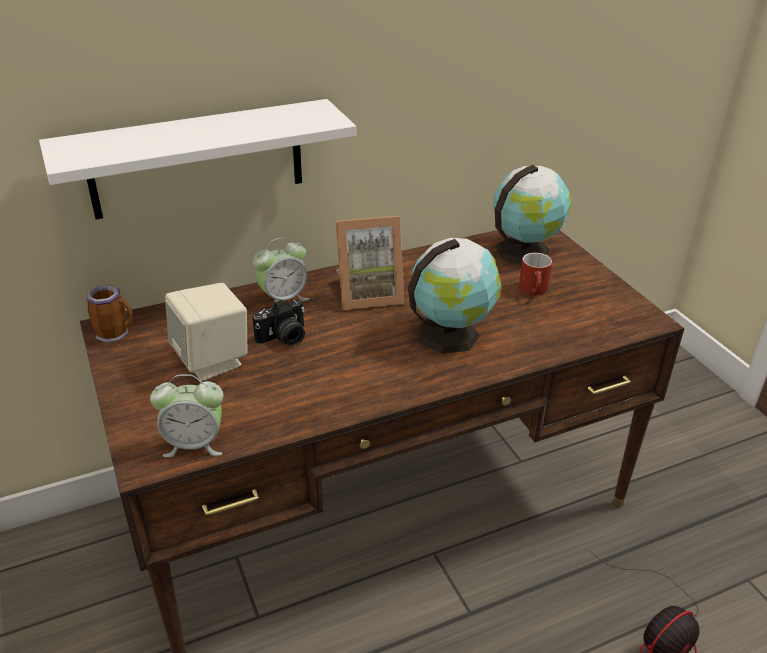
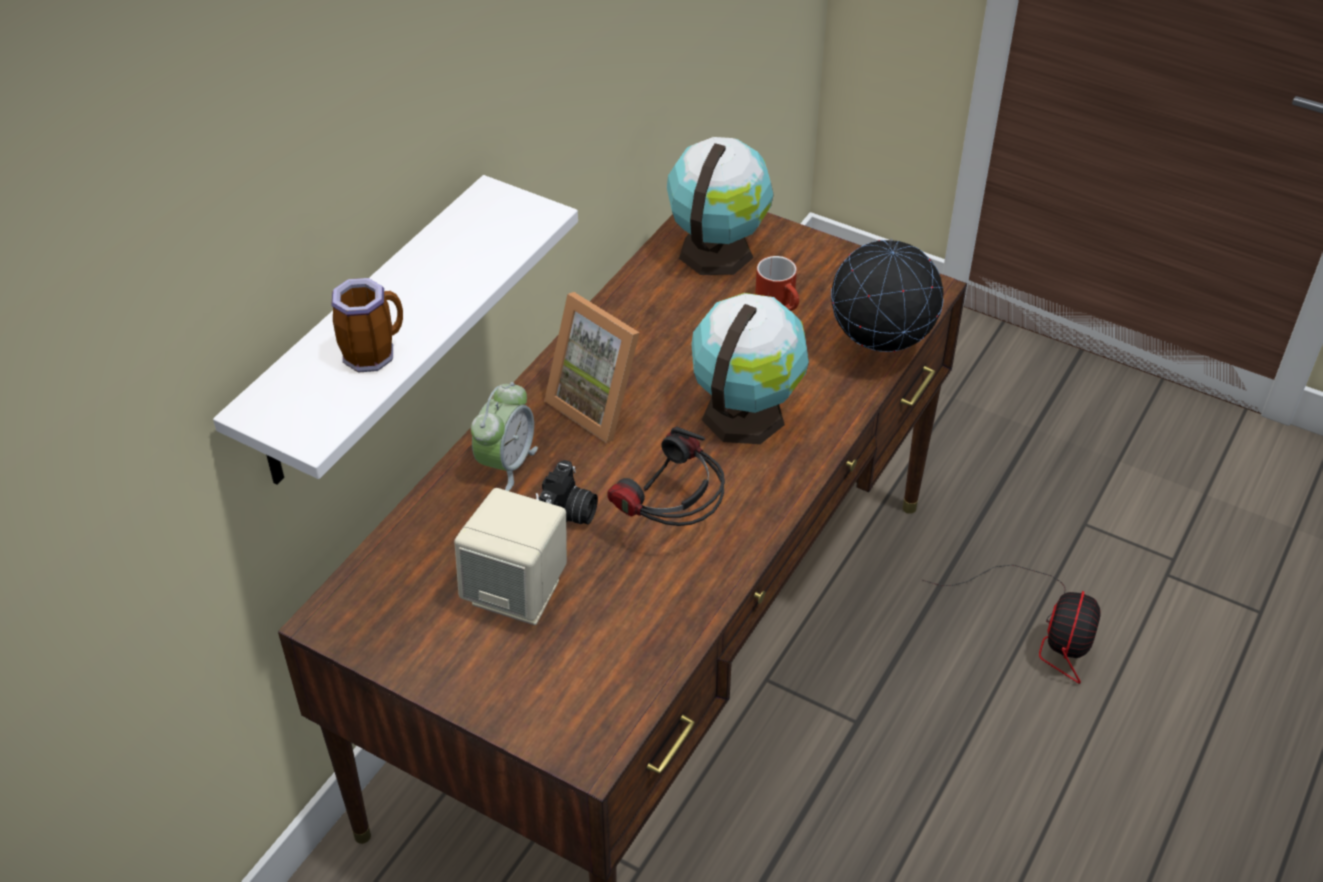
camera: 35 degrees left, 10 degrees up
mug [86,284,133,343] -> mug moved to [331,278,403,372]
alarm clock [150,374,223,457] -> none
picture frame [336,215,404,310] -> picture frame turned 90 degrees clockwise [544,292,640,443]
none -> headphones [607,426,725,526]
none -> globe [831,238,944,352]

